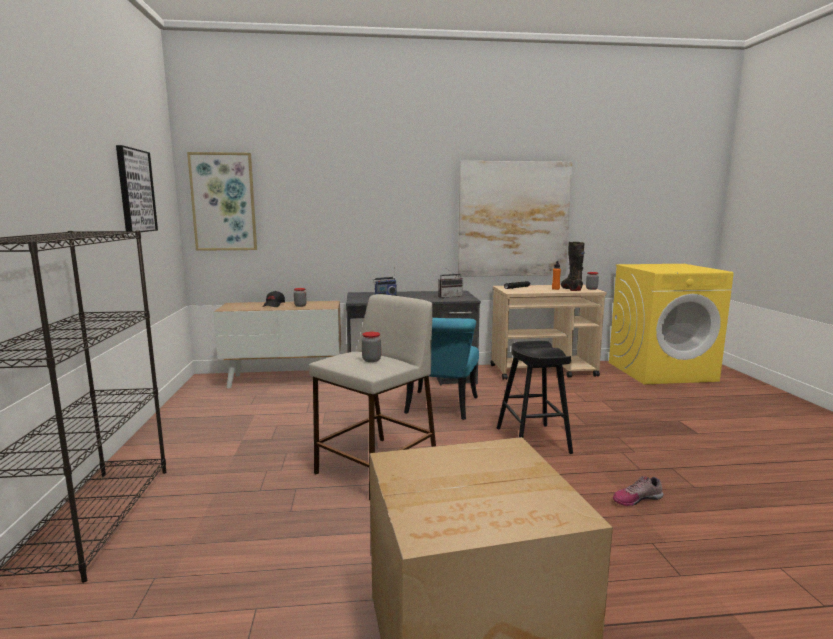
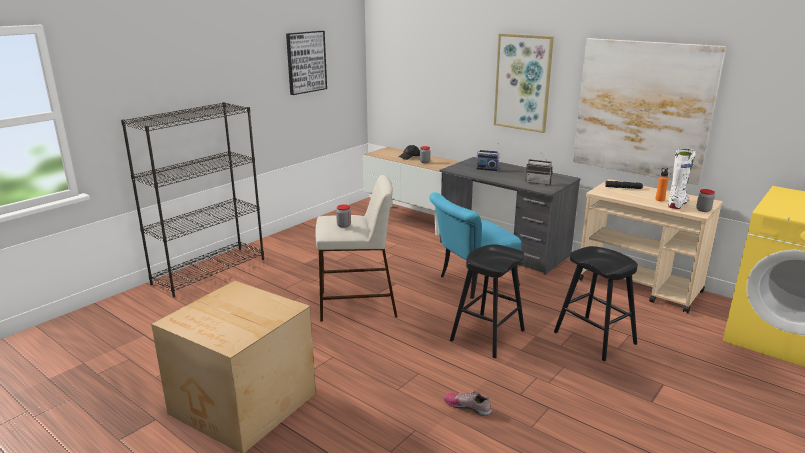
camera: 45 degrees right, 10 degrees up
picture [187,152,257,251] -> picture moved to [494,33,554,133]
black boot [561,242,585,291] -> white boot [668,149,696,209]
none -> black stool [554,246,638,361]

